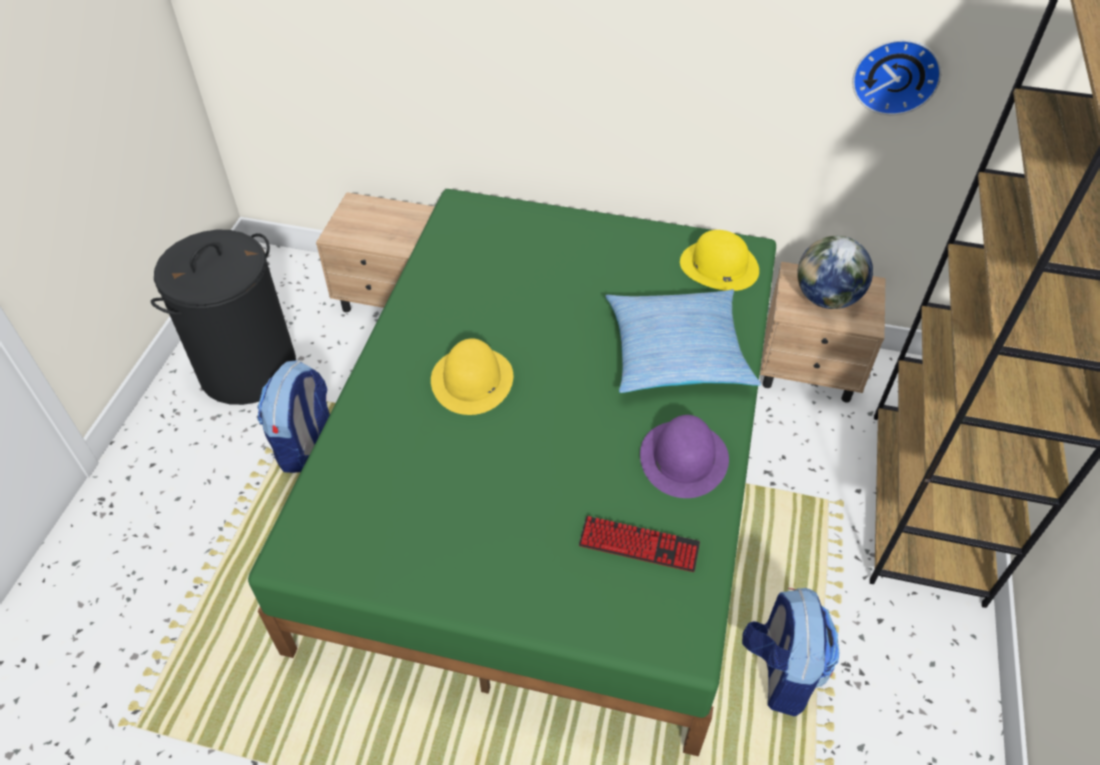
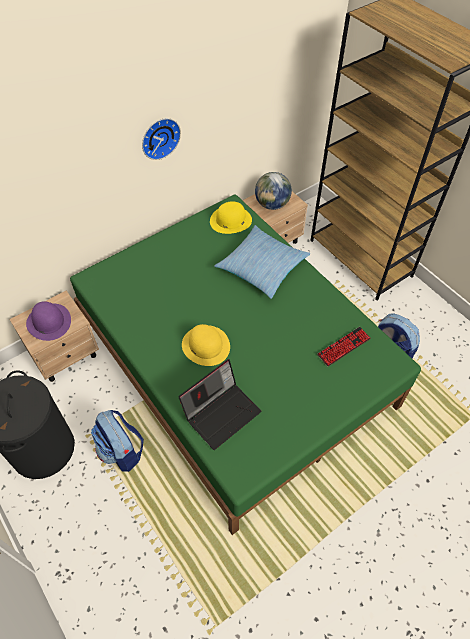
camera: 50 degrees left, 5 degrees up
purple hat [640,415,729,498] -> purple hat moved to [26,301,71,341]
wall clock [852,40,941,115] -> wall clock moved to [142,118,181,160]
none -> laptop [178,359,262,450]

